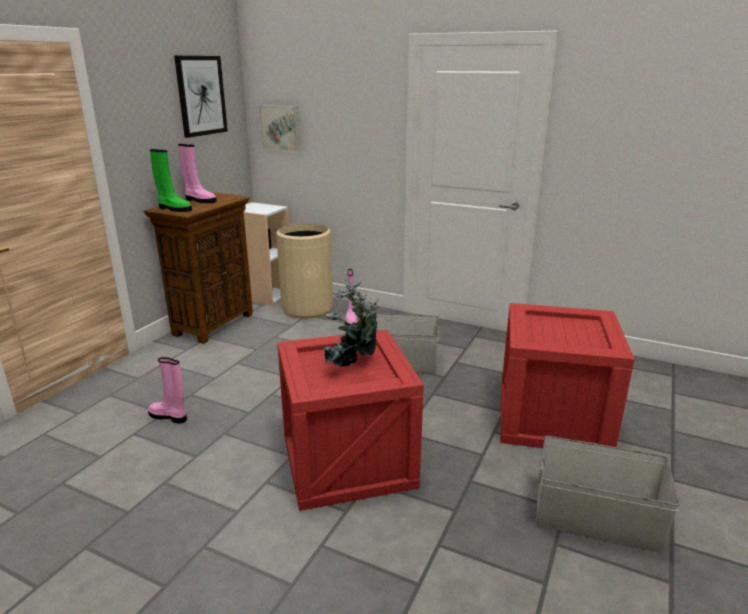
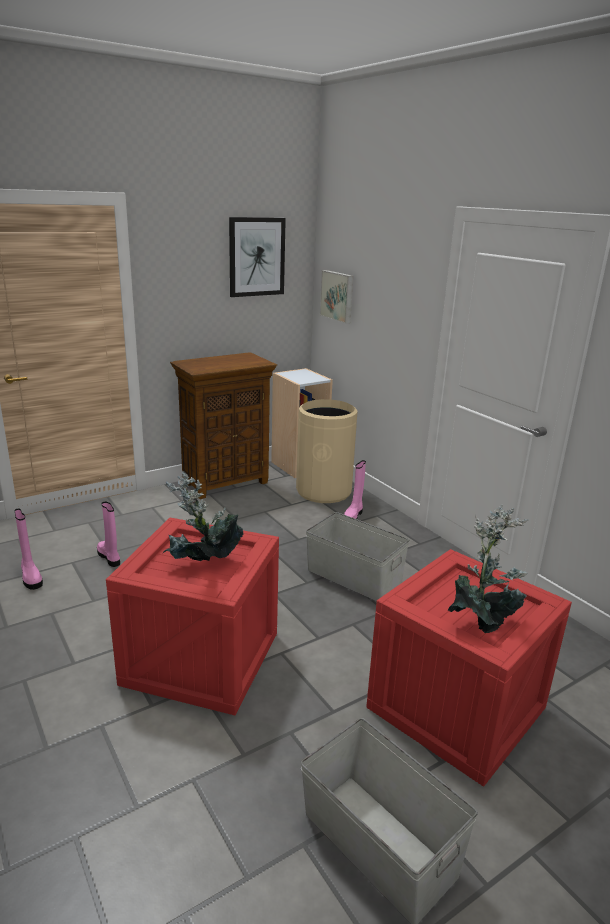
camera: 30 degrees right, 0 degrees up
green boot [150,149,192,212] -> none
pink boot [178,144,217,203] -> pink boot moved to [14,509,43,590]
none -> potted plant [448,505,529,633]

